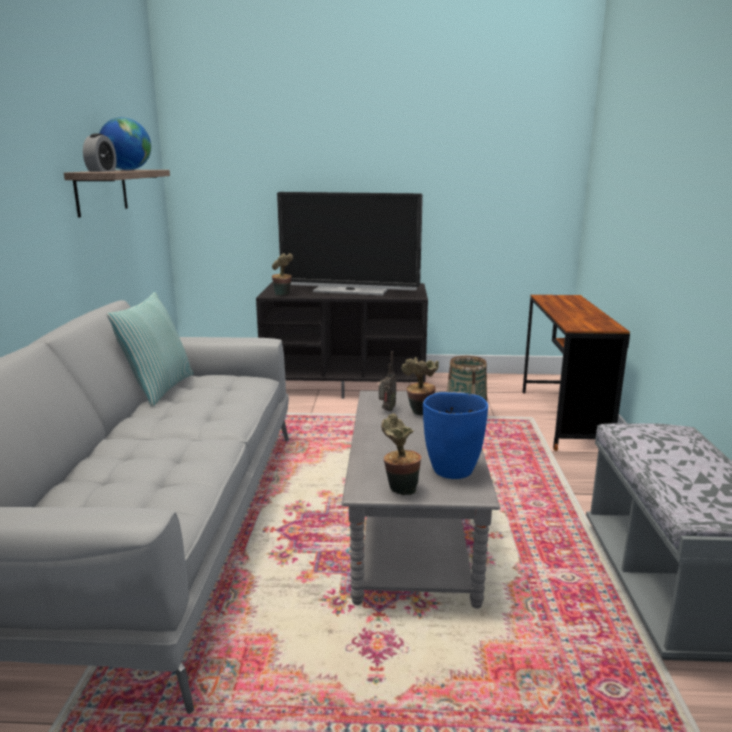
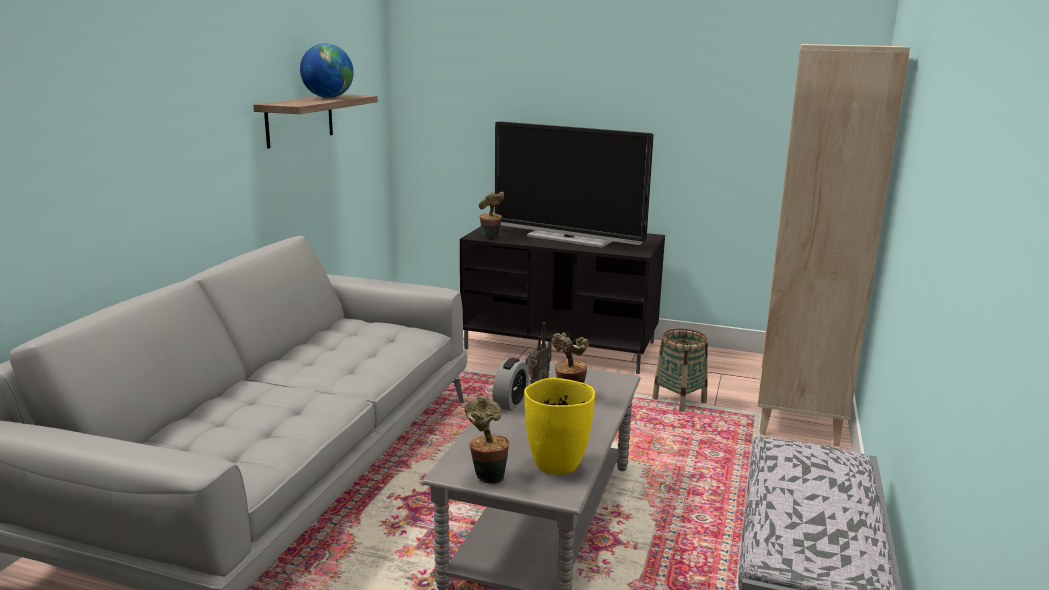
camera: 15 degrees right, 0 degrees up
alarm clock [83,134,117,172] -> alarm clock moved to [492,358,529,411]
pillow [107,292,194,407] -> none
blue vase [423,392,488,479] -> yellow vase [524,378,595,475]
brown desk [522,295,630,451] -> beige bookcase [757,44,910,447]

